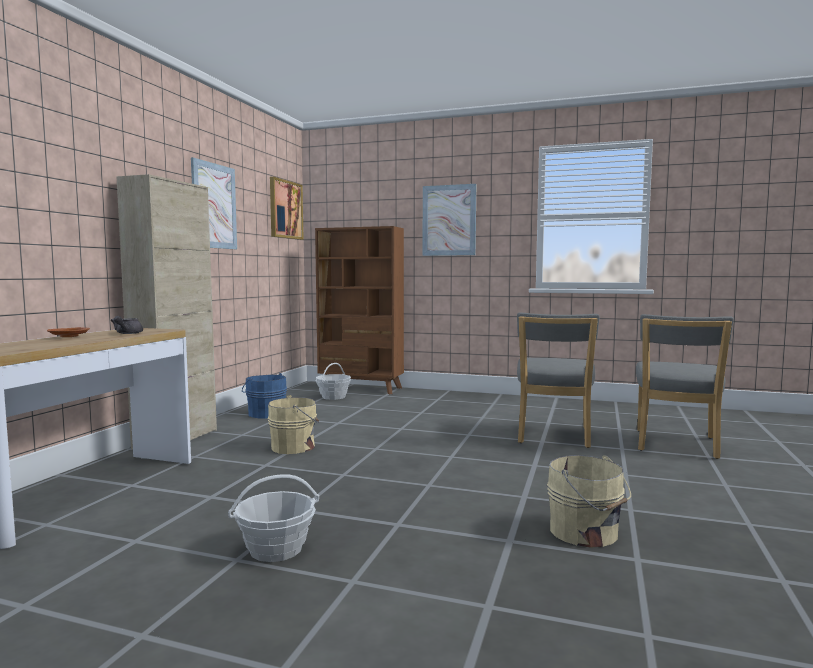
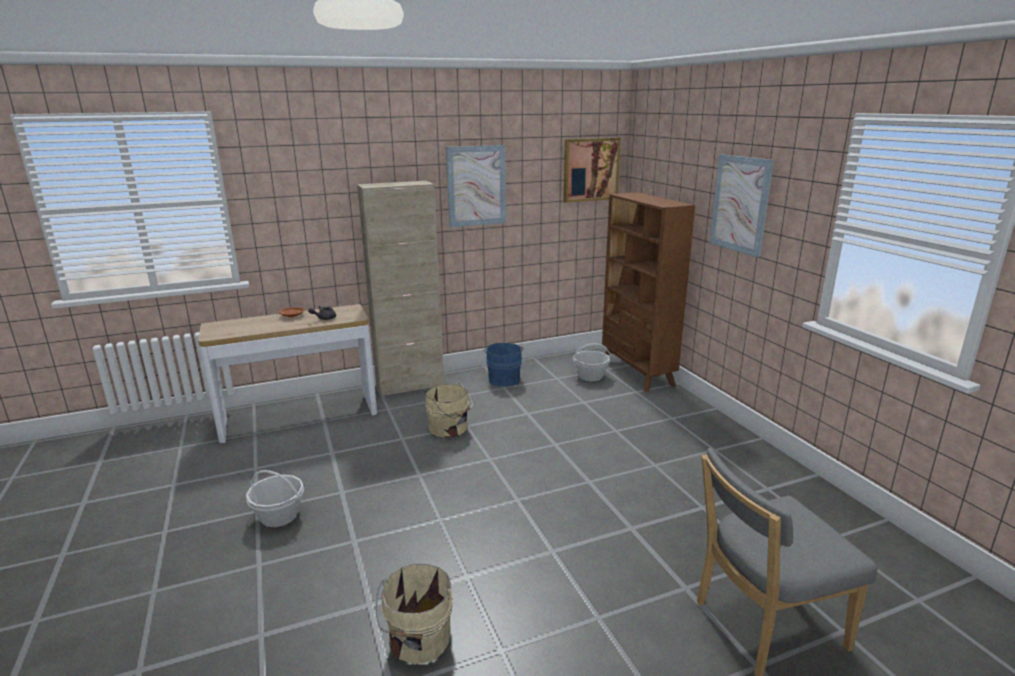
camera: 50 degrees right, 15 degrees up
grey chair [517,312,600,448] -> none

